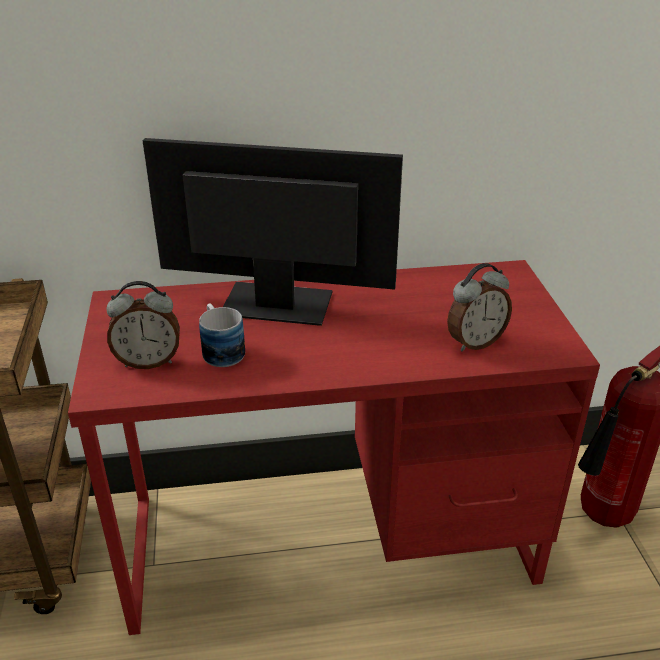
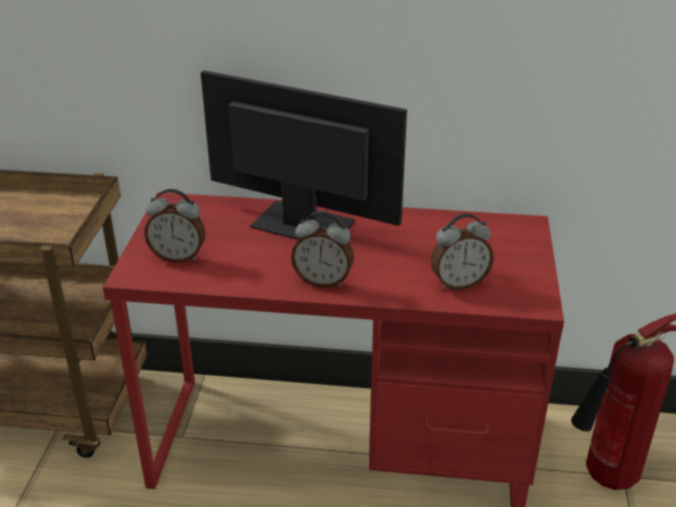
camera: 15 degrees right, 0 degrees up
mug [199,304,245,367] -> none
none -> alarm clock [291,211,354,288]

